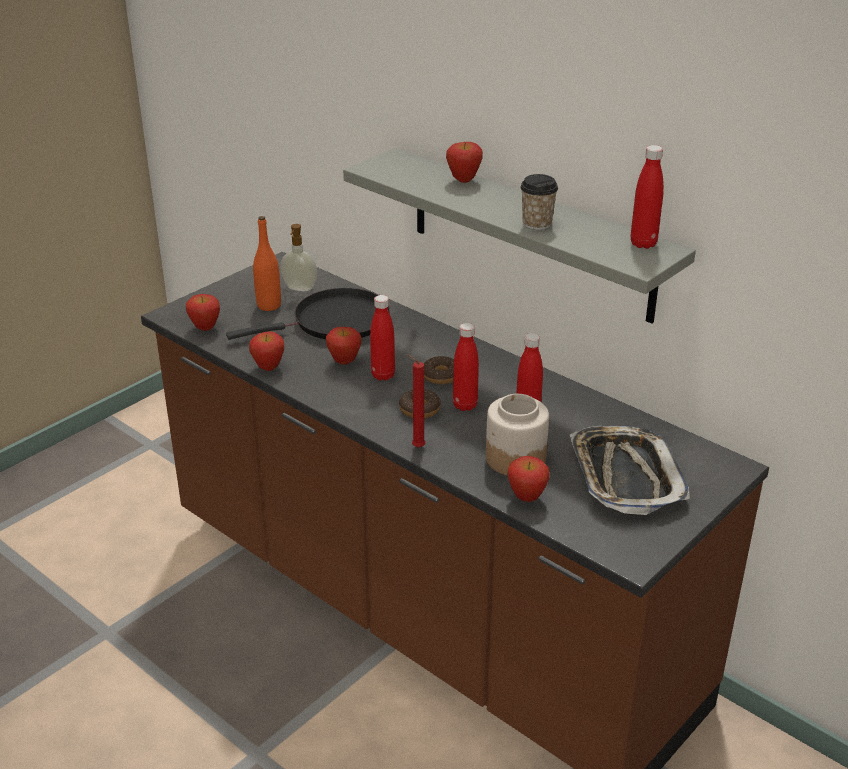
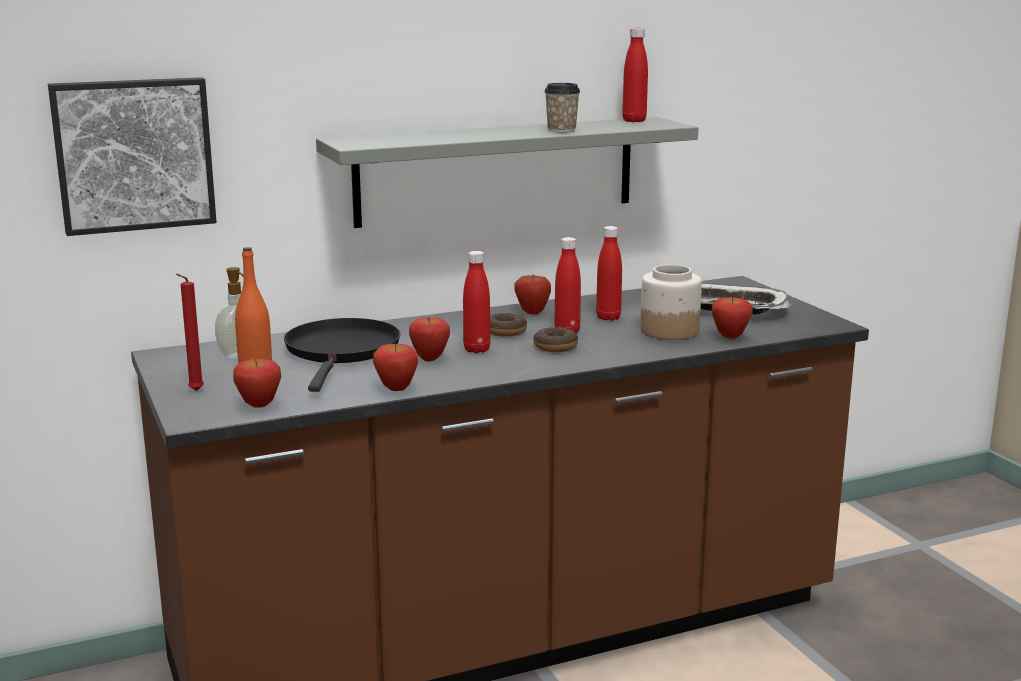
camera: 65 degrees left, 15 degrees down
red candle [406,354,425,448] -> red candle moved to [176,274,204,391]
apple [446,142,483,183] -> apple moved to [514,275,551,314]
none -> picture [48,77,217,236]

